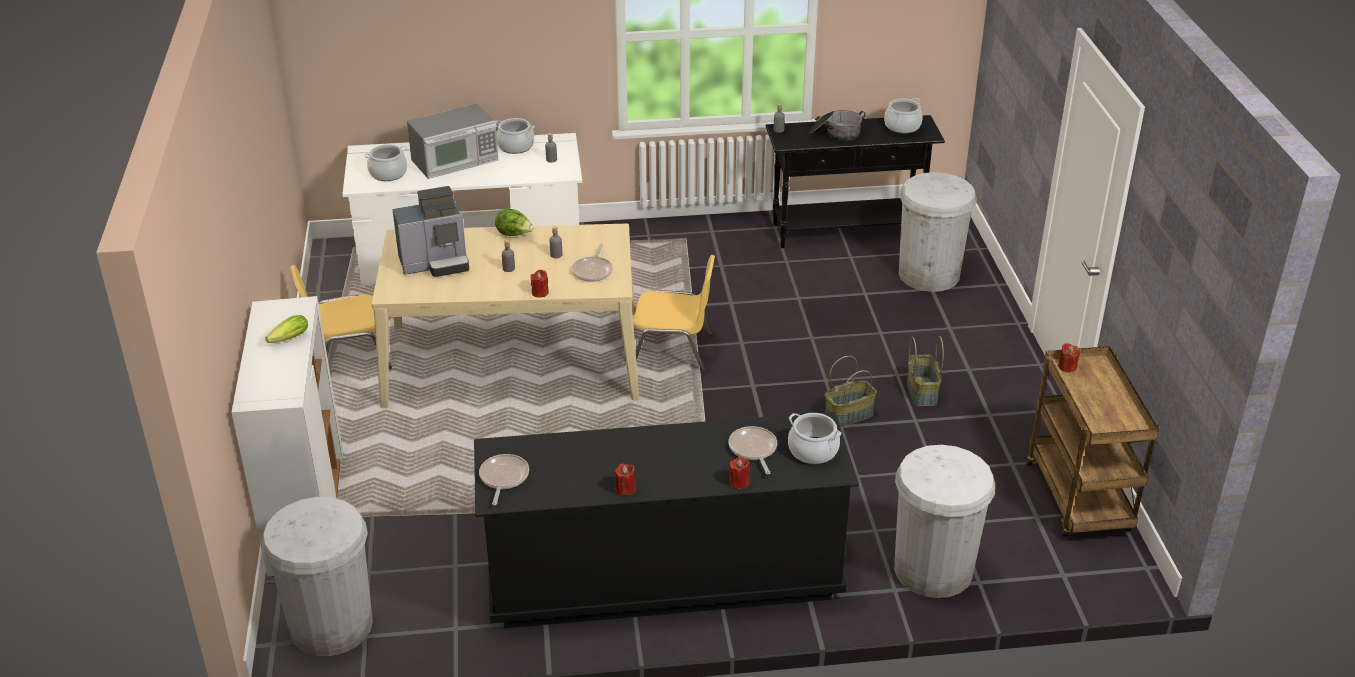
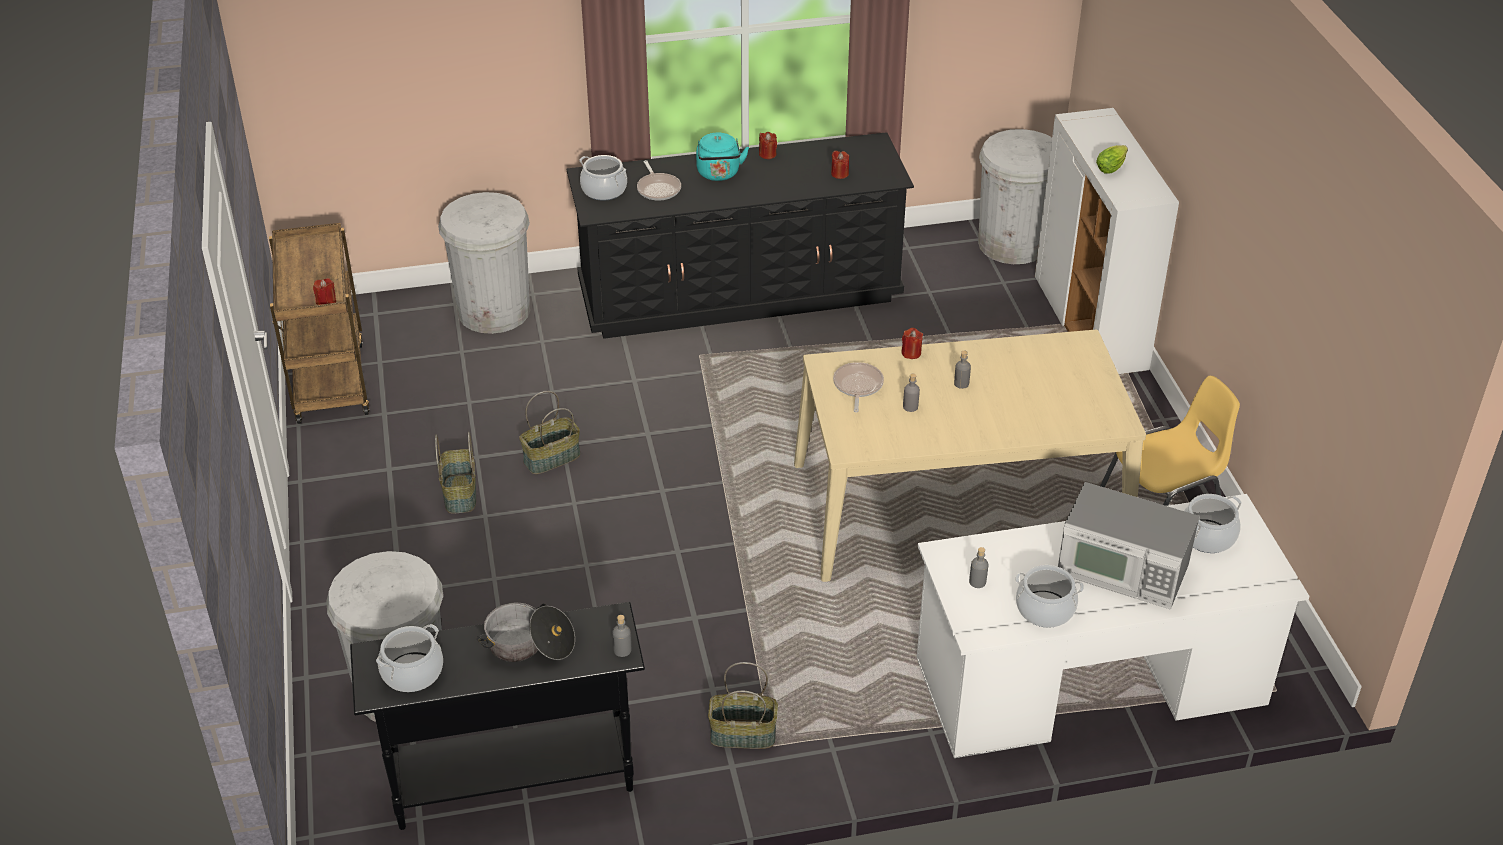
camera: 175 degrees right, 5 degrees up
coffee machine [392,186,469,277] -> none
microwave [407,103,499,179] -> microwave turned 120 degrees counterclockwise [1058,482,1200,609]
frying pan [479,454,529,505] -> none
lettuce [495,208,534,236] -> none
yellow chair [633,255,715,372] -> none
red candle [729,457,750,489] -> red candle moved to [831,151,849,179]
none -> turquoise kettle [696,133,749,181]
none -> basket [708,662,778,749]

